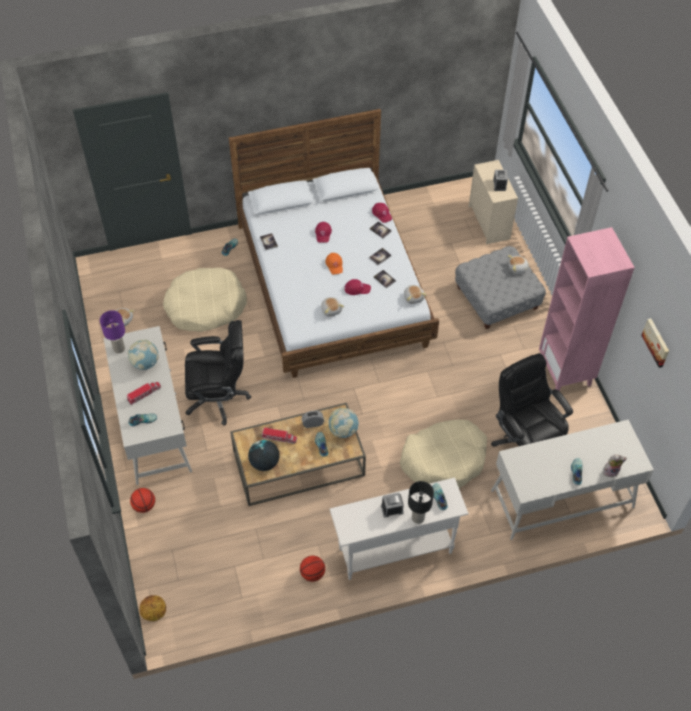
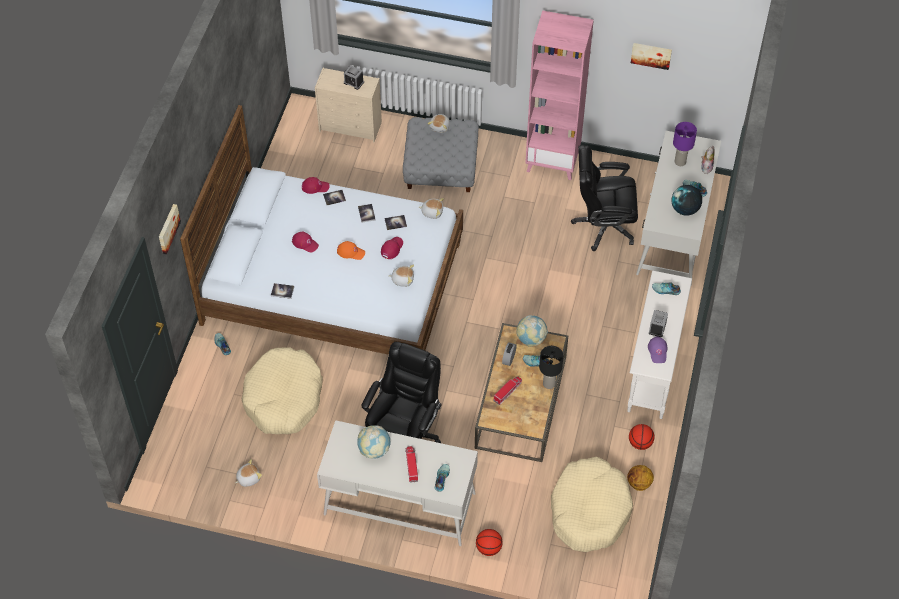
camera: 60 degrees left, 0 degrees up
purple table lamp [100,310,125,353] -> purple table lamp moved to [673,122,697,166]
basketball [139,595,166,621] -> basketball moved to [627,465,654,491]
globe [248,440,280,471] -> globe moved to [672,185,702,216]
beige dog bed [400,420,487,488] -> beige dog bed moved to [551,457,633,552]
black table lamp [408,481,434,524] -> black table lamp moved to [539,346,563,389]
none -> picture [159,204,181,254]
none -> purple cap [648,336,667,363]

